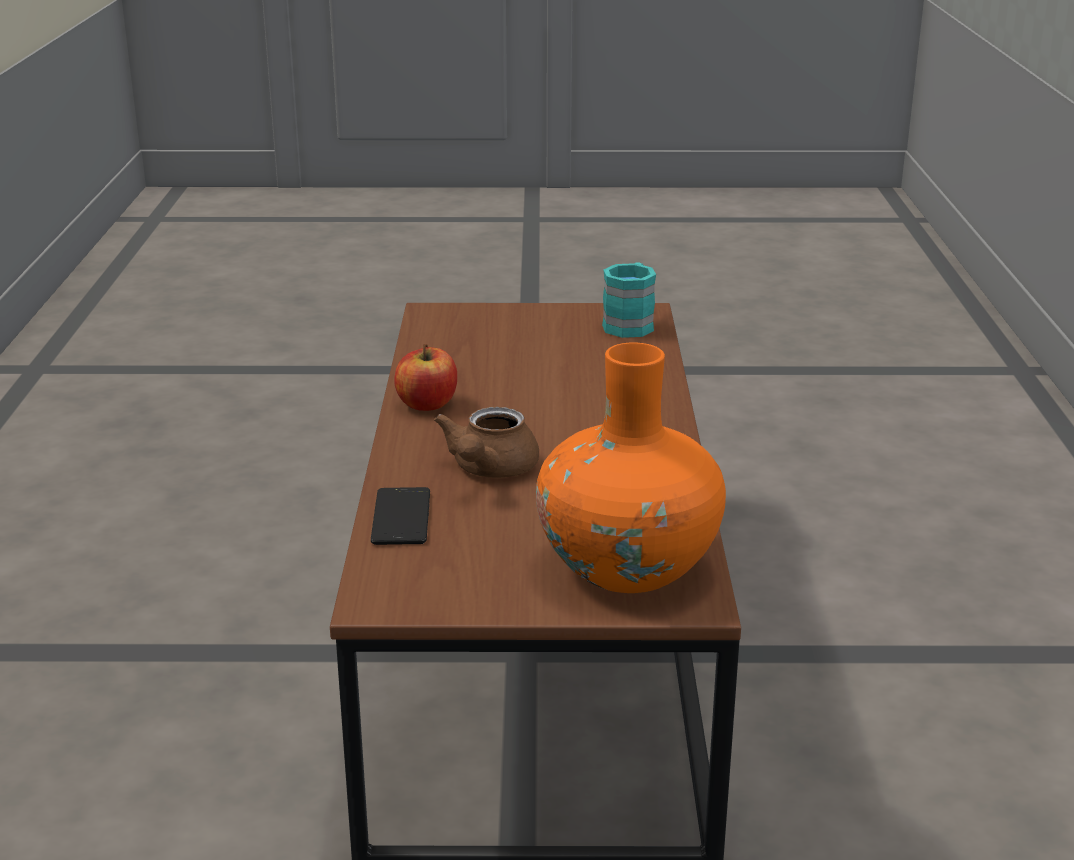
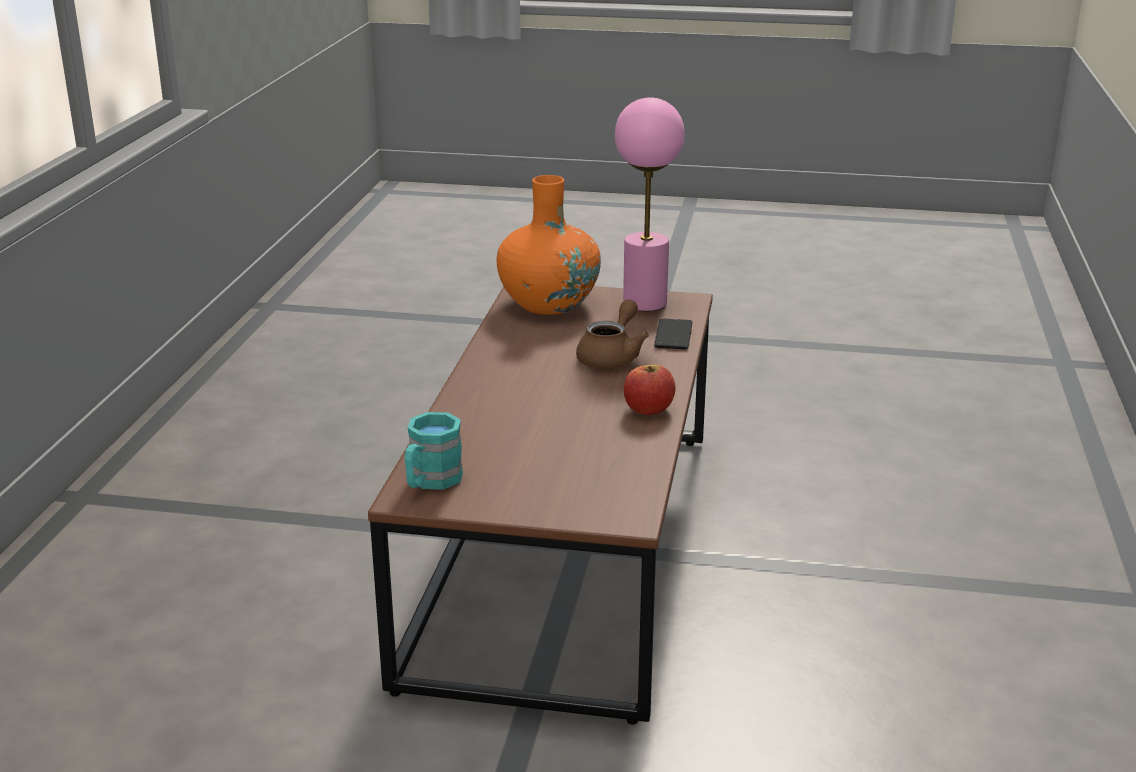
camera: 170 degrees left, 0 degrees up
none -> pink table lamp [615,97,684,311]

